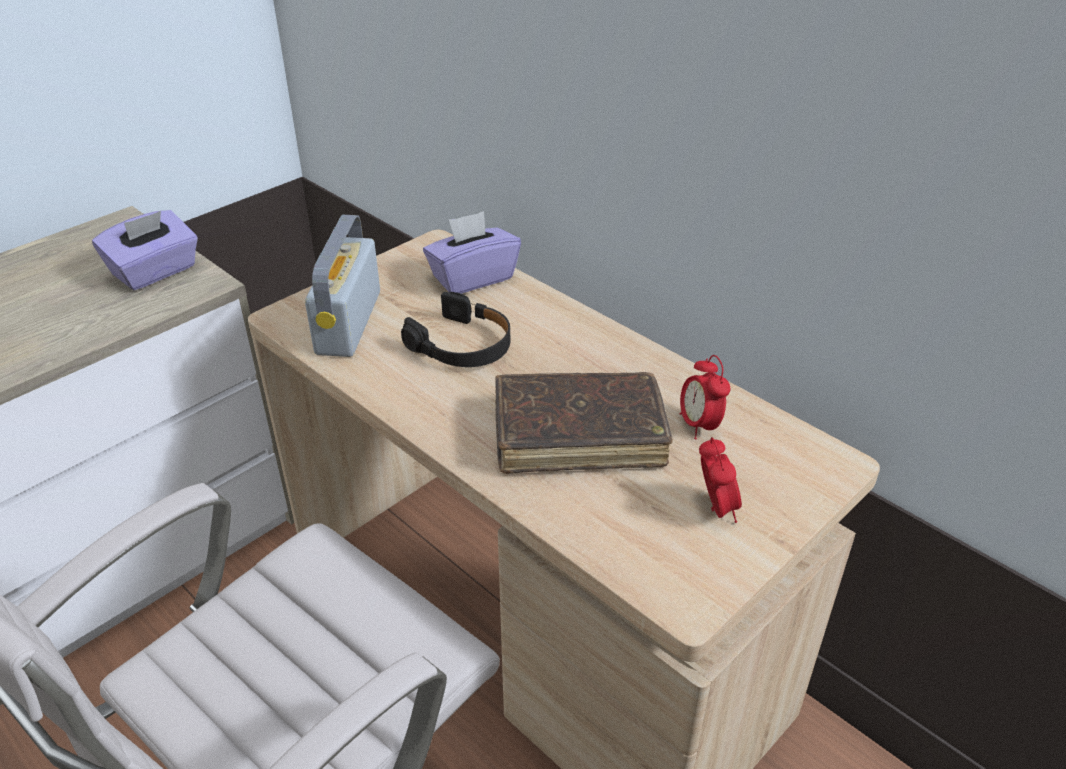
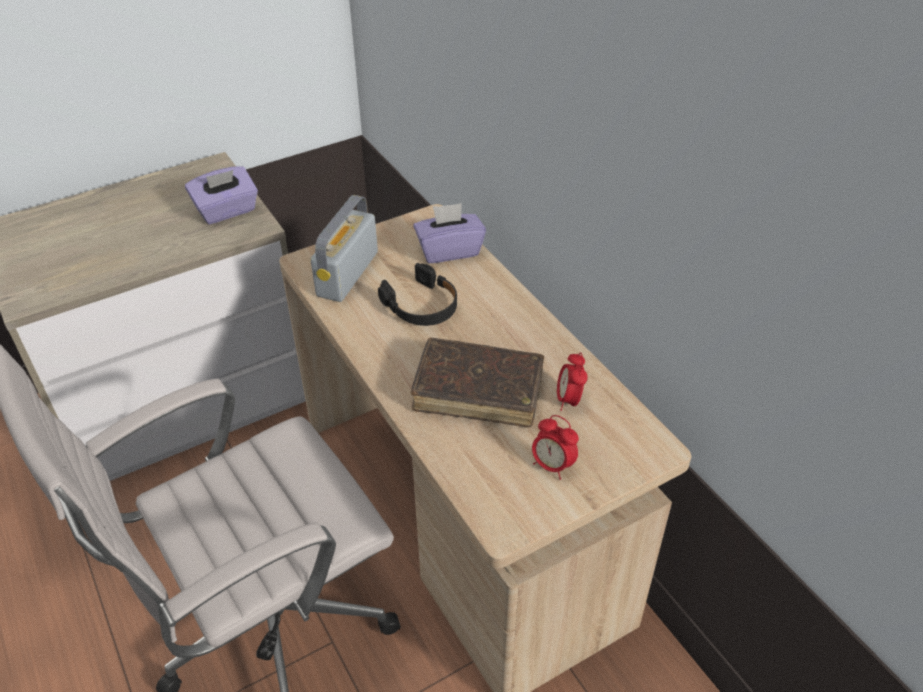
camera: 15 degrees right, 5 degrees up
alarm clock [699,437,742,523] -> alarm clock turned 120 degrees clockwise [532,415,579,480]

